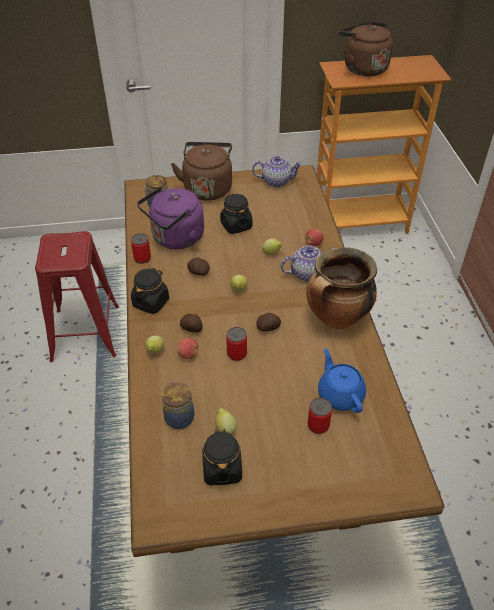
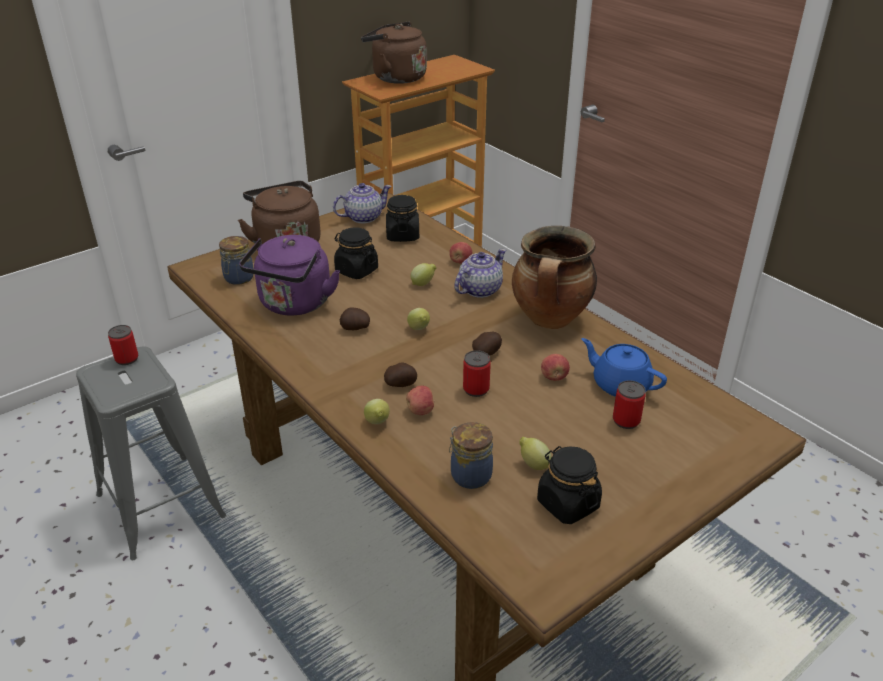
camera: 30 degrees left, 10 degrees down
red stool [35,231,119,362] -> grey stool [76,347,226,560]
can [131,233,151,264] -> can moved to [108,325,138,365]
black jar [131,268,169,314] -> black jar moved to [386,195,419,242]
none -> apple [541,354,570,381]

